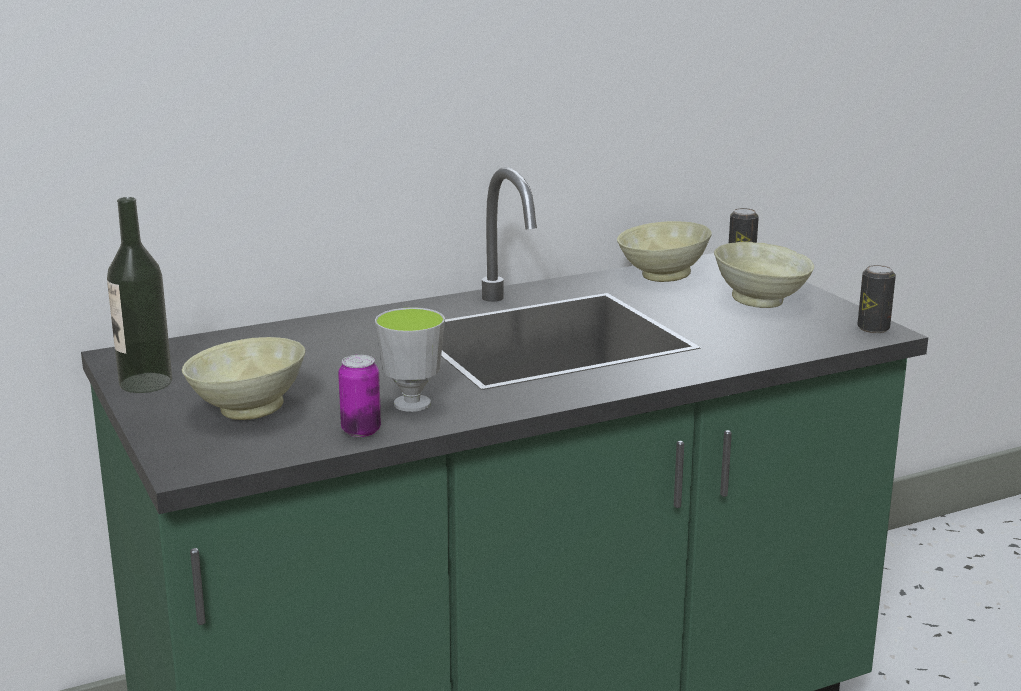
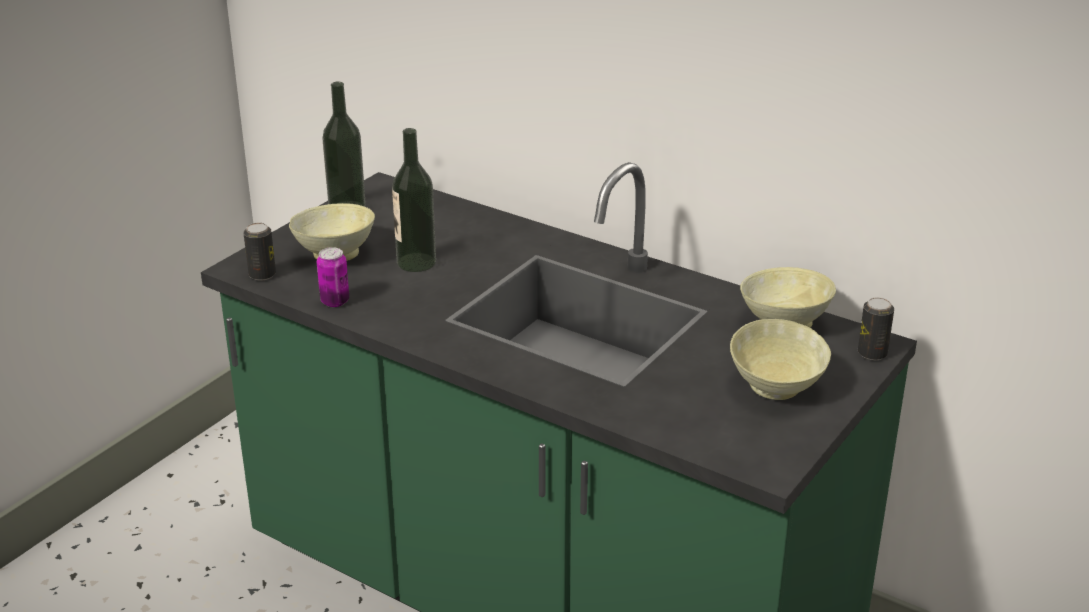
camera: 60 degrees right, 10 degrees up
cup [375,307,445,412] -> none
can [857,265,896,333] -> can moved to [244,223,276,281]
none -> bottle [392,128,436,272]

